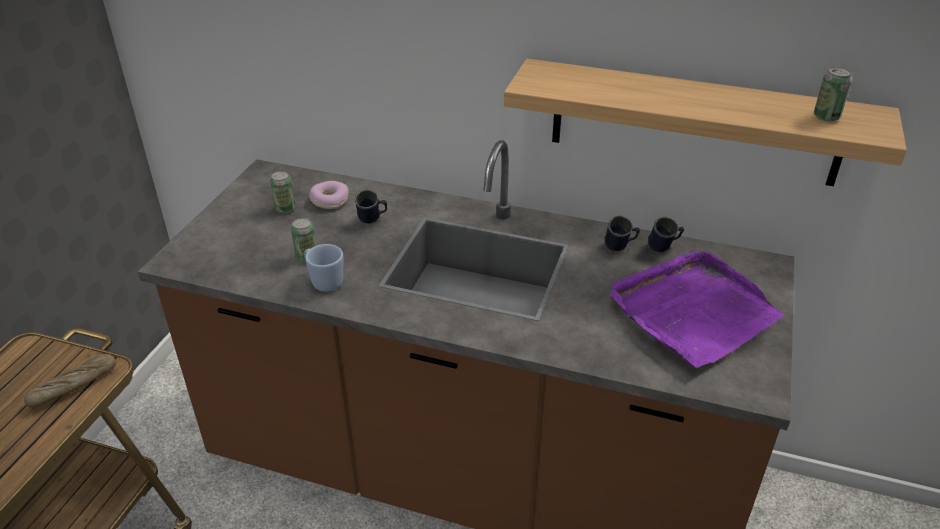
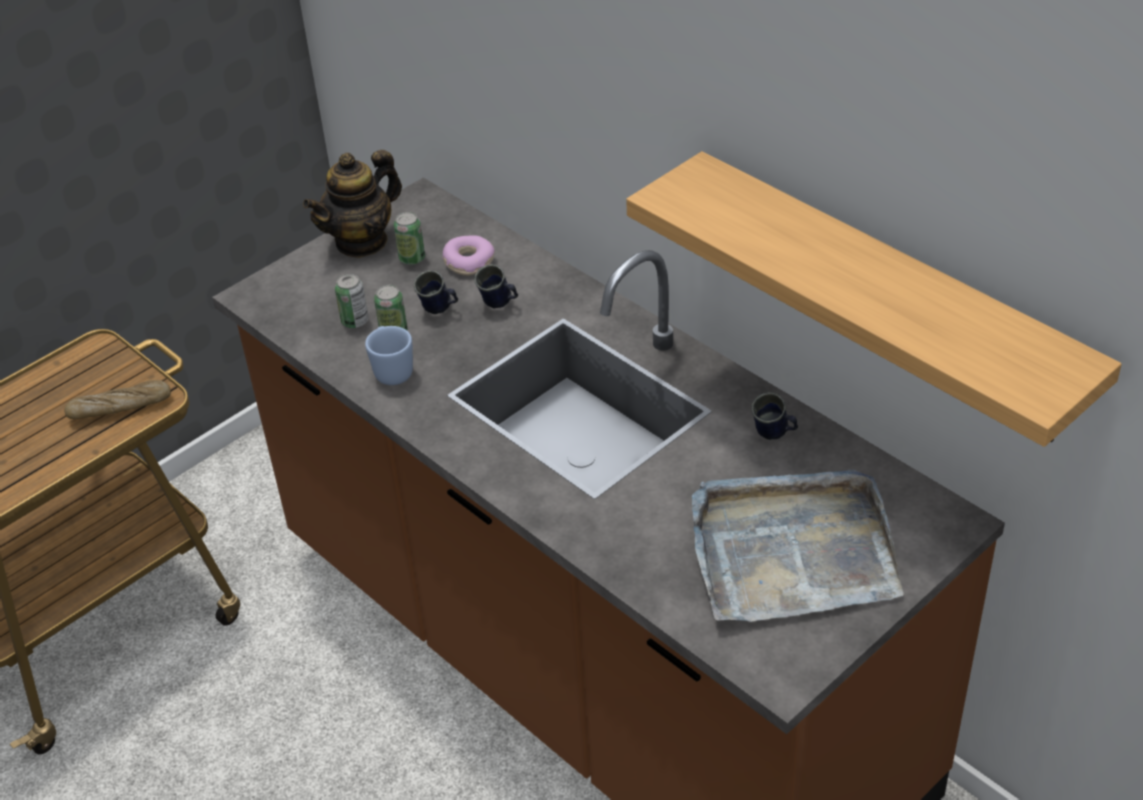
camera: 30 degrees right, 5 degrees up
purple tray [610,250,784,368] -> grey tray [692,470,904,622]
blue mug [648,217,684,252] -> blue mug moved to [414,270,458,314]
can [814,67,852,122] -> can moved to [335,273,369,328]
none -> teapot [303,150,402,258]

